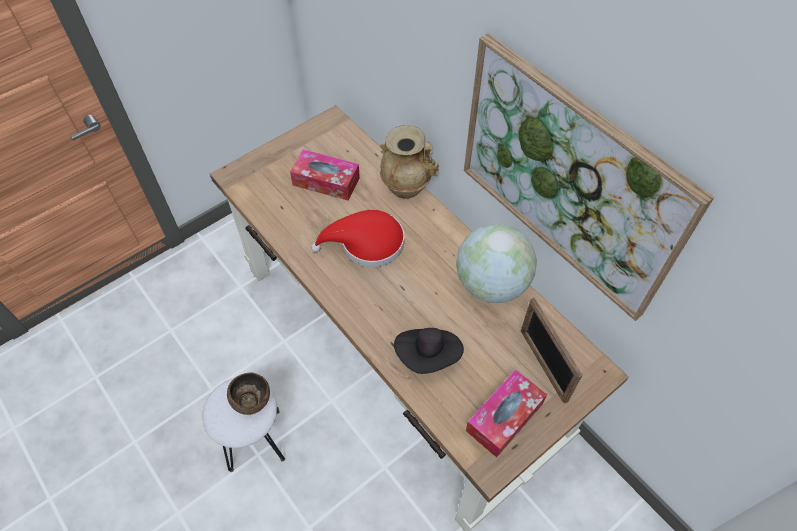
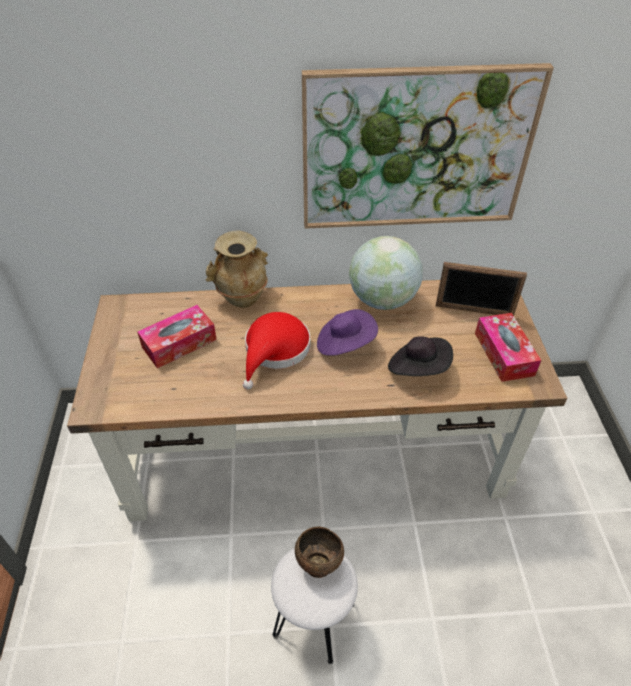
camera: 55 degrees left, 10 degrees down
none -> purple hat [317,309,378,356]

